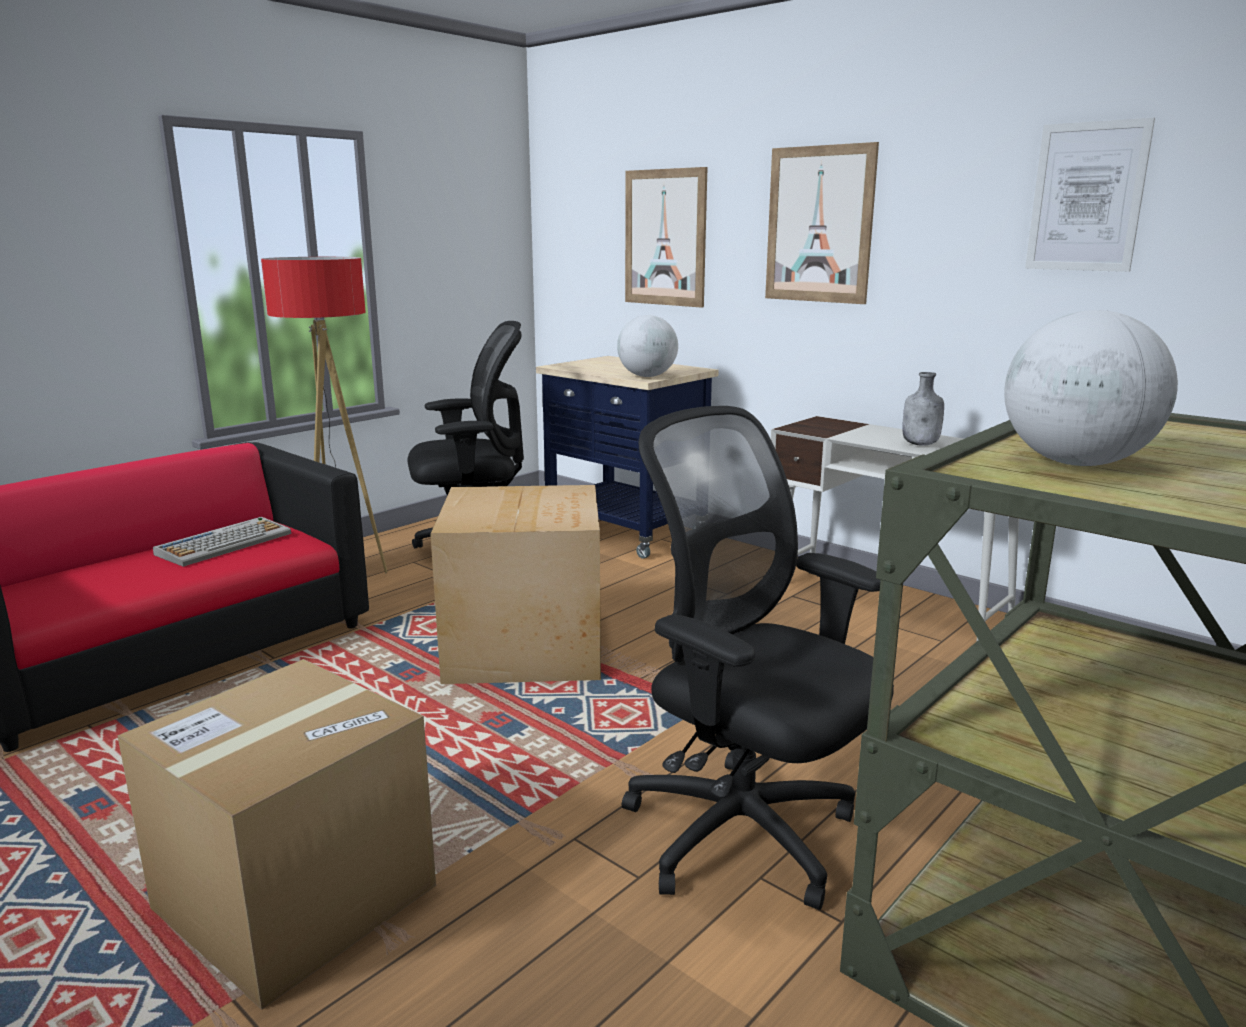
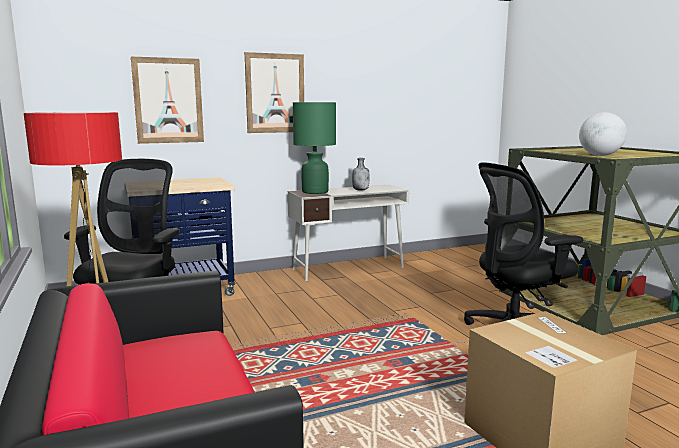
camera: 65 degrees left, 5 degrees down
keyboard [153,517,291,567] -> none
cardboard box [430,485,601,684] -> none
globe [617,315,678,377] -> none
picture [1025,118,1155,272] -> none
none -> green table lamp [293,102,336,194]

